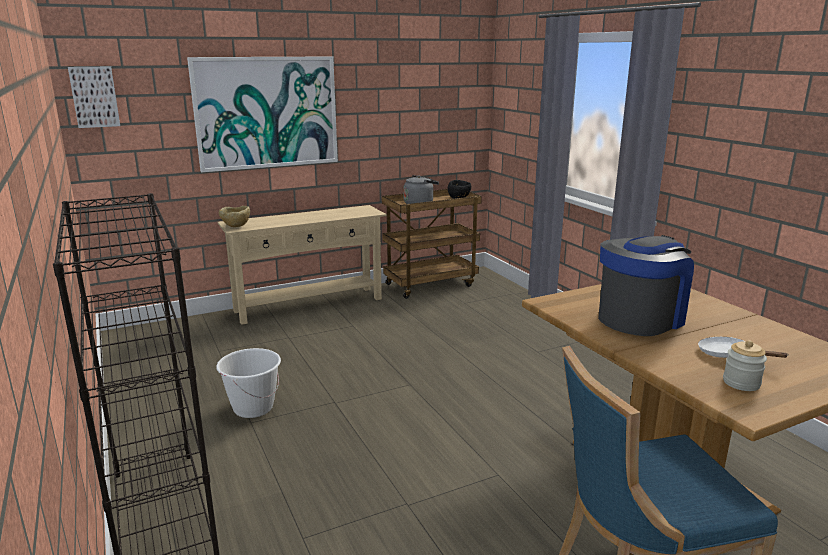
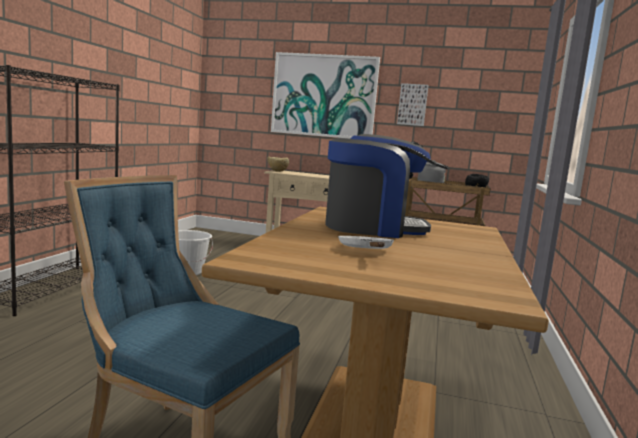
camera: 40 degrees right, 10 degrees down
picture [68,67,120,128] -> picture moved to [397,83,429,126]
jar [723,340,767,391] -> none

